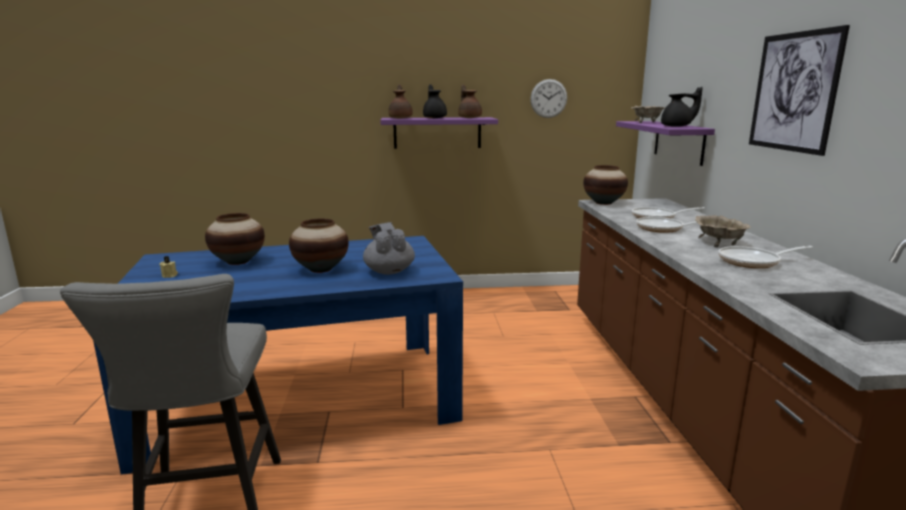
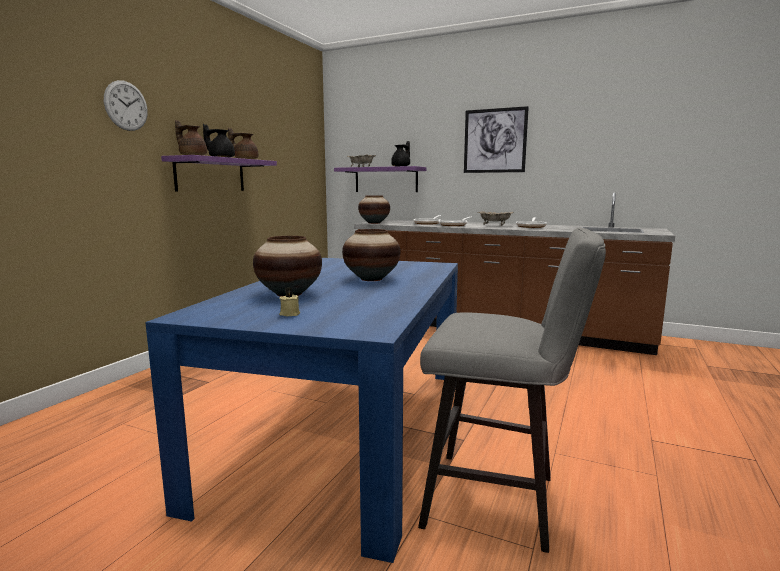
camera: 60 degrees left, 5 degrees down
grey teapot [363,222,415,275] -> none
wall clock [530,79,567,118] -> wall clock moved to [104,80,148,131]

